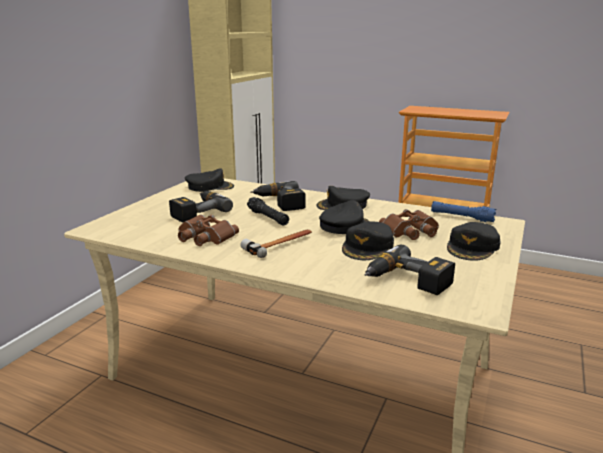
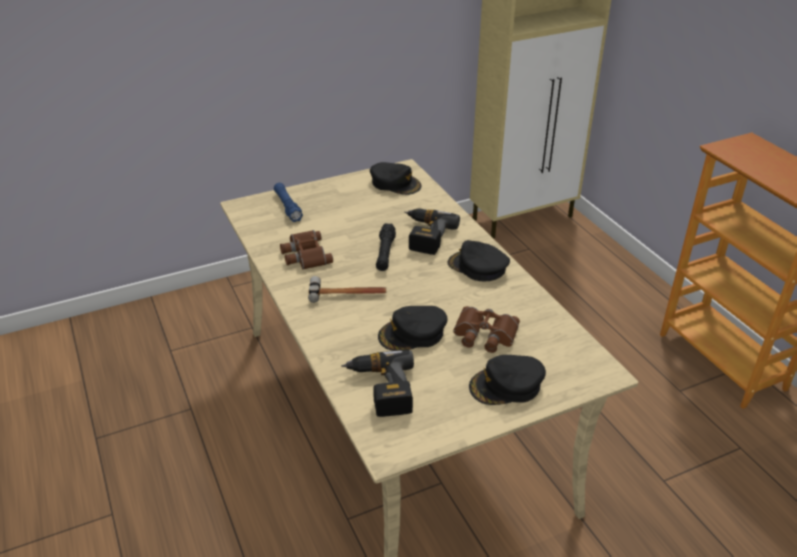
camera: 40 degrees right, 15 degrees up
power drill [169,191,233,223] -> none
black cap [319,200,369,234] -> none
blue flashlight [431,201,496,222] -> blue flashlight moved to [274,183,303,222]

